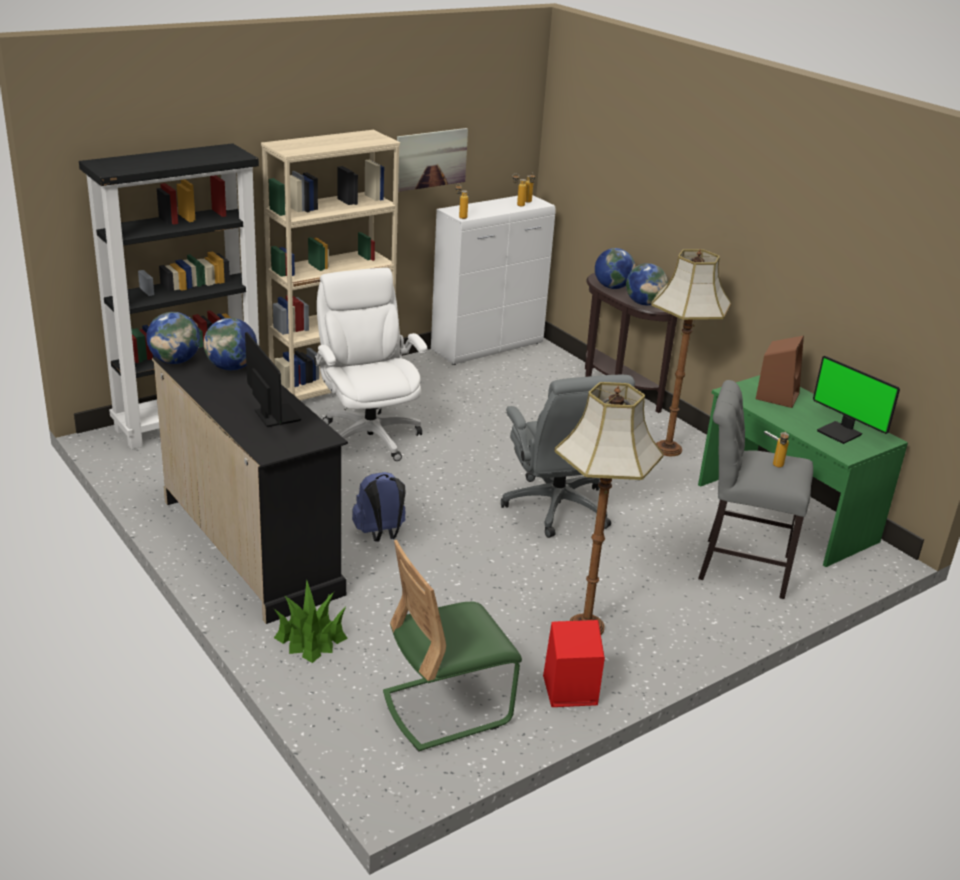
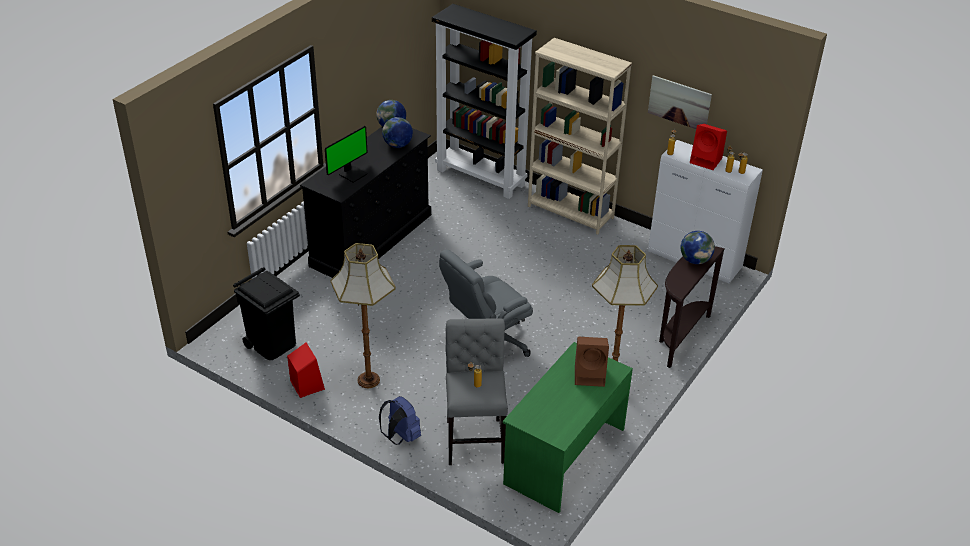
camera: 70 degrees right, 10 degrees up
potted plant [274,580,348,663] -> none
white office chair [314,268,427,461] -> none
blue backpack [352,472,406,542] -> blue backpack moved to [379,396,421,445]
green chair [383,540,522,752] -> black trash can [233,267,300,360]
globe [626,263,668,305] -> none
monitor [813,356,900,444] -> none
none -> red speaker [690,124,727,170]

